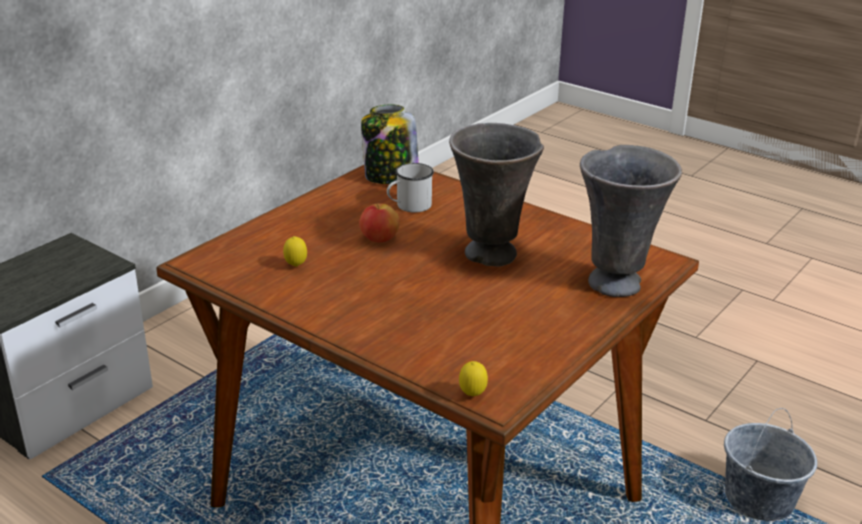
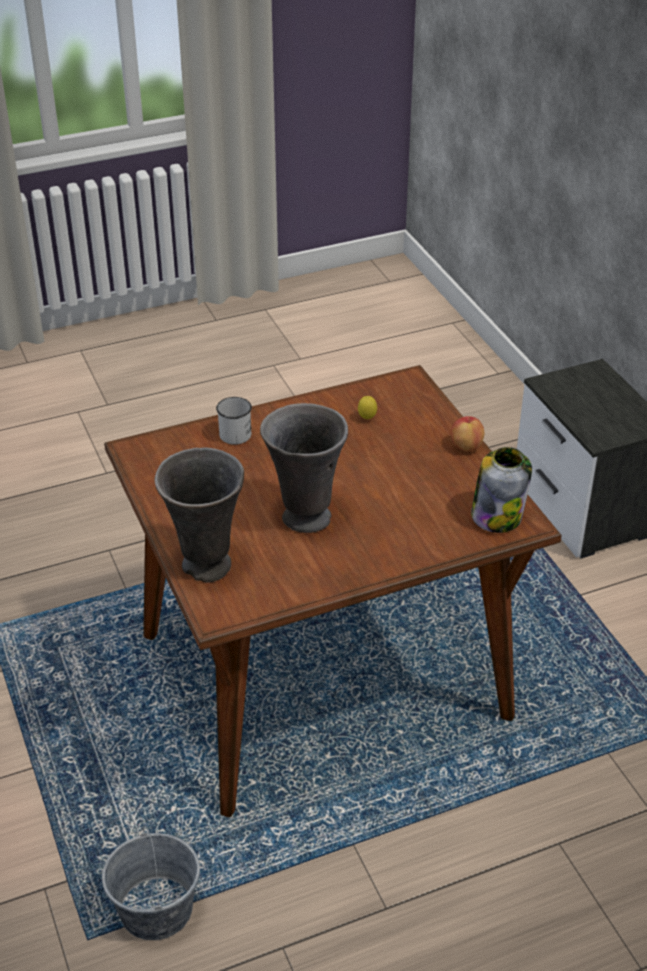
camera: 120 degrees right, 10 degrees up
apple [359,203,399,242] -> apple moved to [451,416,484,451]
white mug [387,163,434,212] -> white mug moved to [216,397,252,445]
lemon [459,361,488,396] -> none

